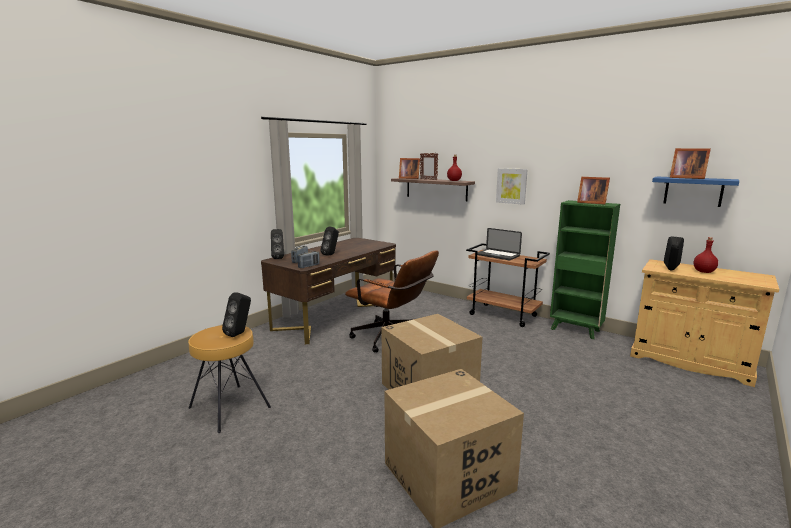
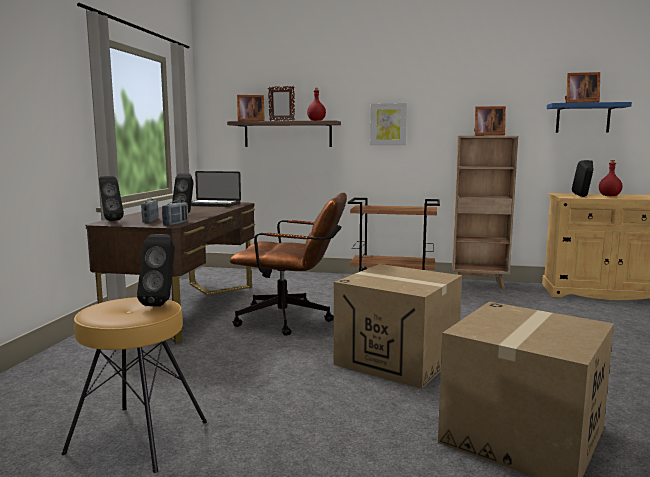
camera: 25 degrees left, 5 degrees down
laptop [477,228,522,260] -> laptop moved to [191,171,241,207]
green bookcase [550,200,620,339] -> brown bookcase [452,136,518,289]

